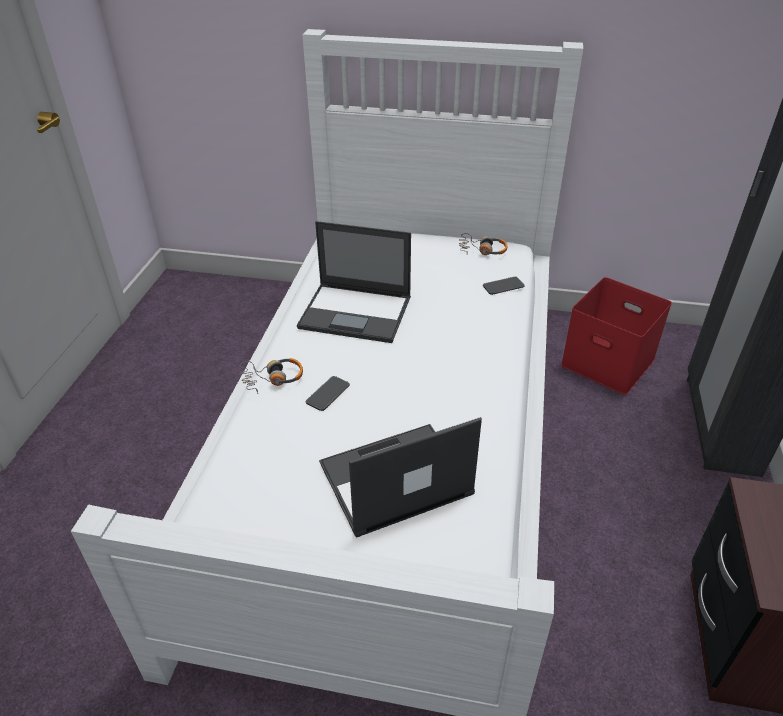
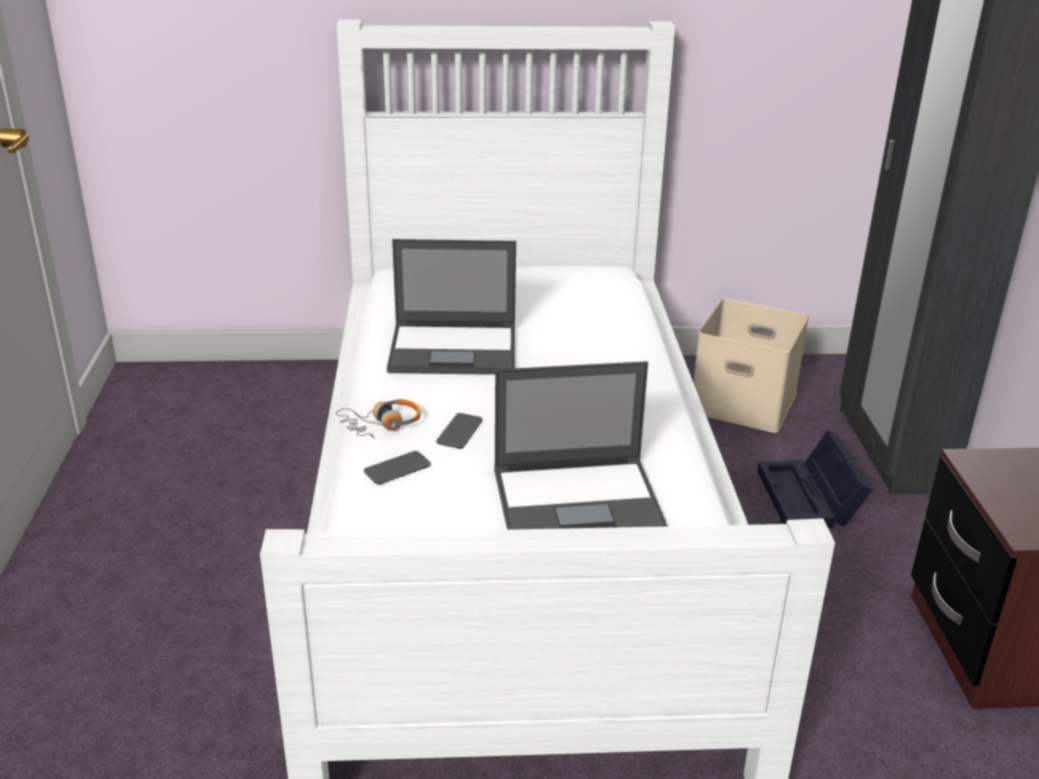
camera: 15 degrees left, 10 degrees down
laptop [319,417,482,538] -> laptop turned 150 degrees counterclockwise [494,361,668,530]
headphones [459,233,507,255] -> none
phone [483,277,524,295] -> phone moved to [364,451,431,485]
red storage box [561,277,672,395] -> beige storage box [693,298,809,433]
none -> black storage box [757,430,872,528]

